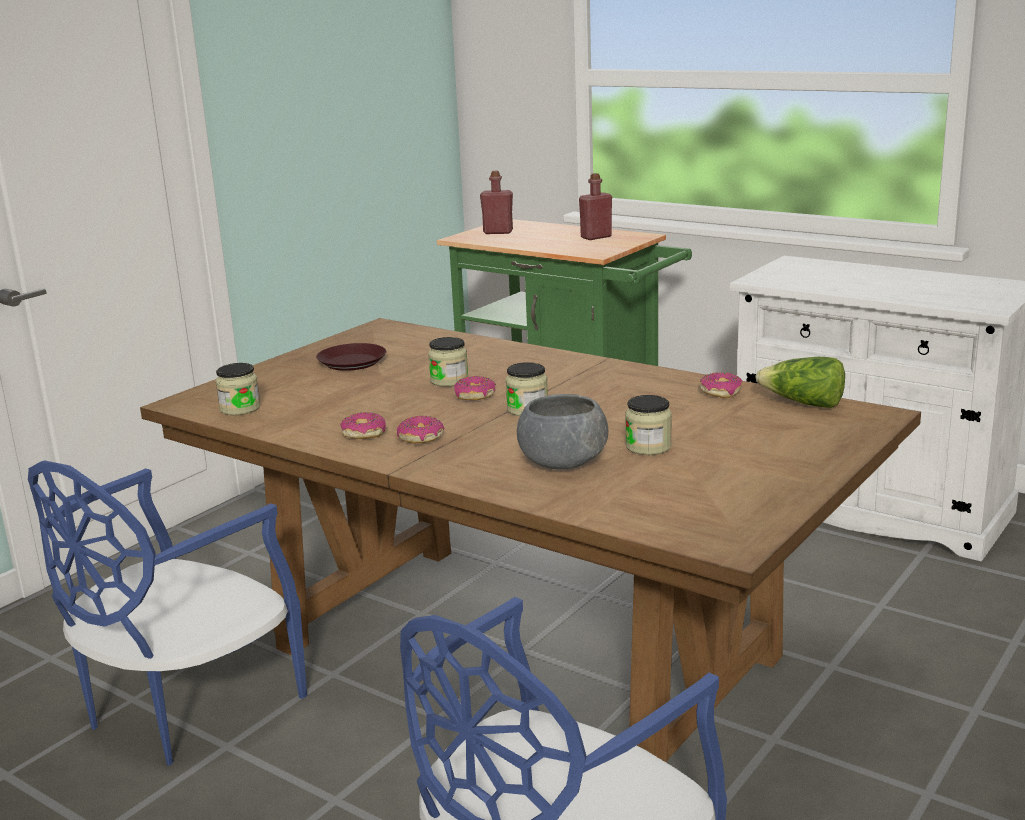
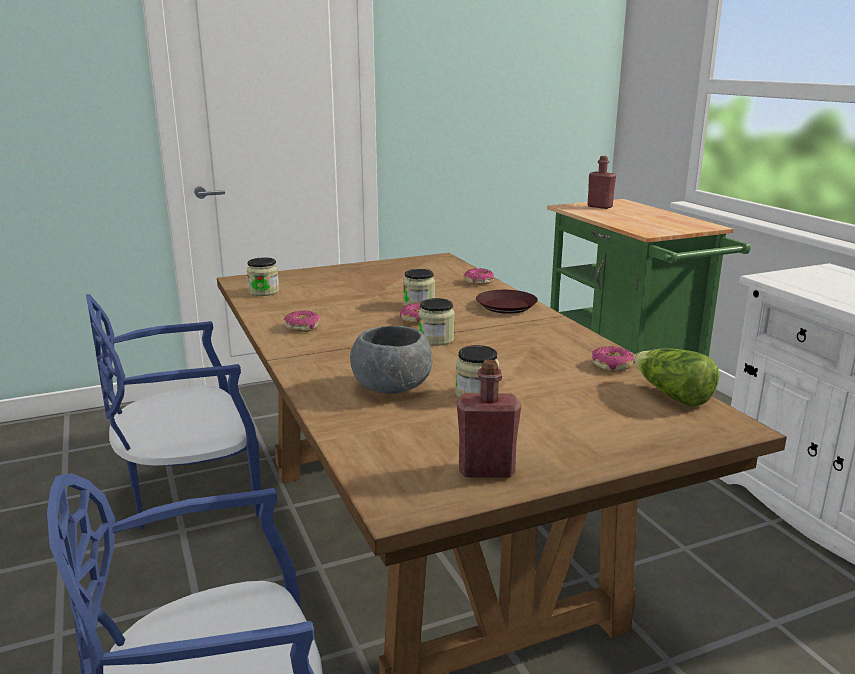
camera: 30 degrees right, 0 degrees up
brown plate [316,343,386,371] -> brown plate moved to [476,290,538,314]
donut [397,416,445,443] -> donut moved to [463,268,494,285]
red bottle [579,173,612,240] -> red bottle moved to [457,360,521,478]

